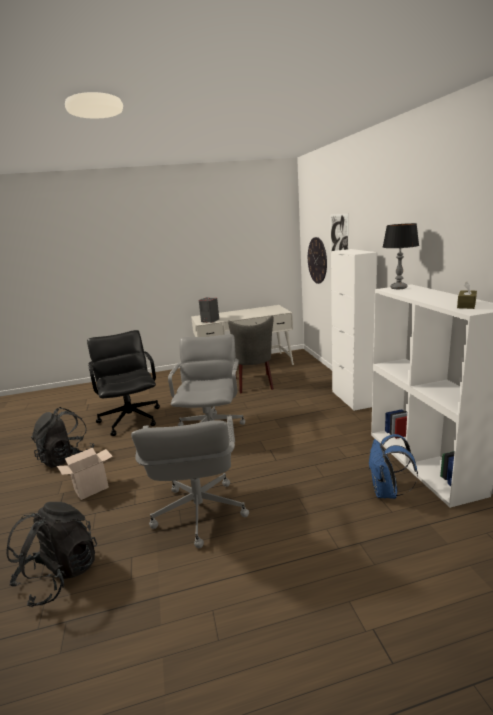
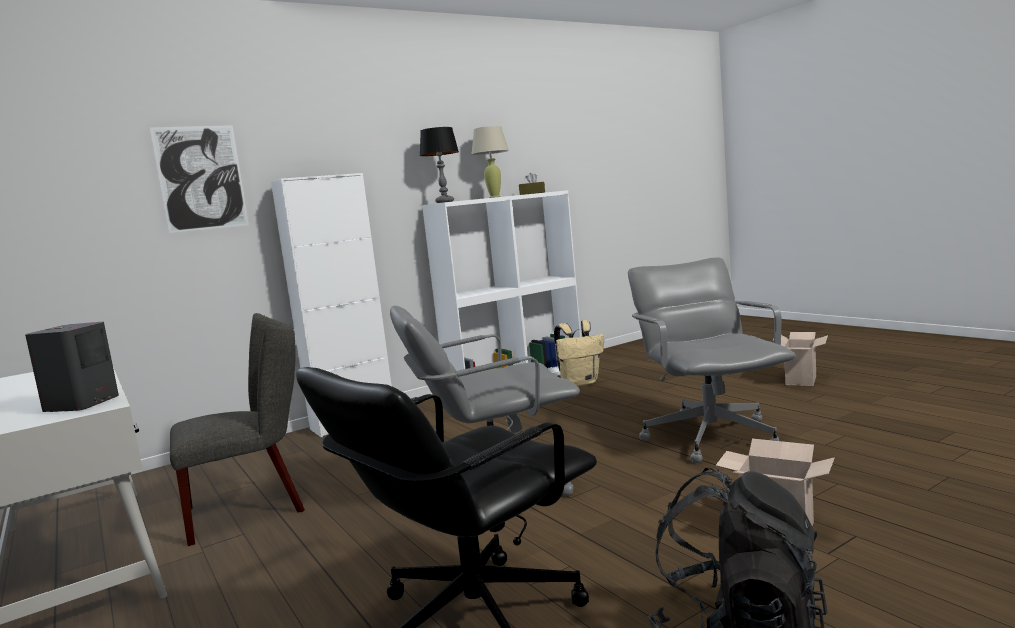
camera: 110 degrees left, 10 degrees down
black backpack [6,502,97,607] -> none
grey office chair [131,416,249,548] -> grey office chair turned 75 degrees counterclockwise [628,258,796,463]
wall clock [308,237,327,284] -> none
blue backpack [369,434,418,499] -> beige backpack [554,320,604,386]
none -> beige table lamp [471,126,509,198]
none -> cardboard box [773,332,828,386]

